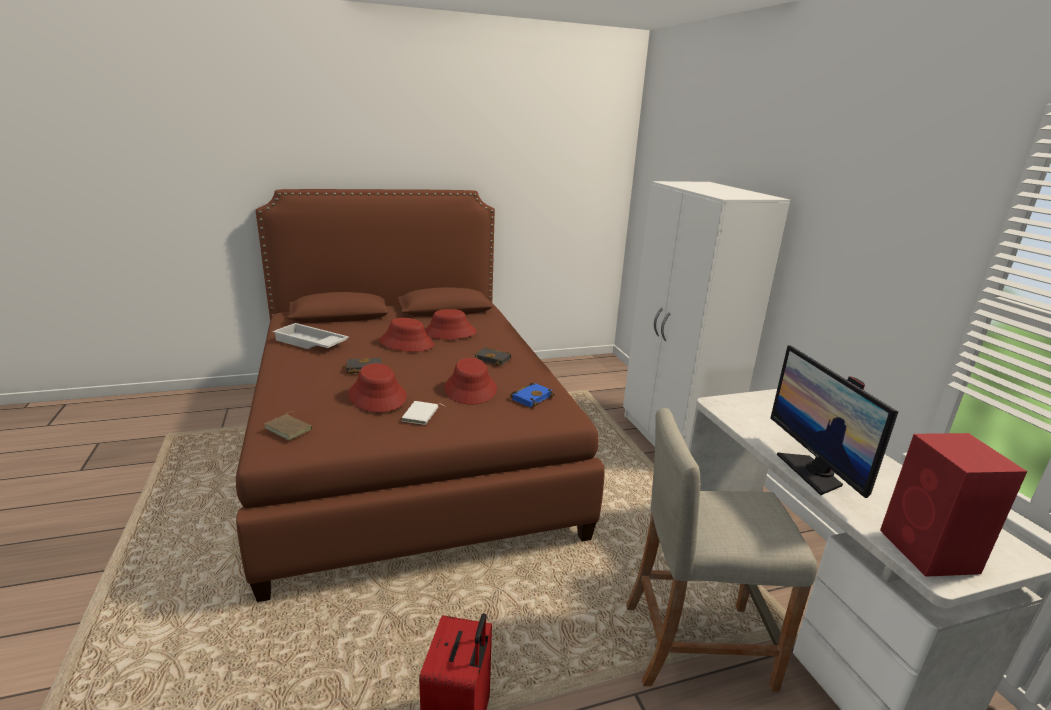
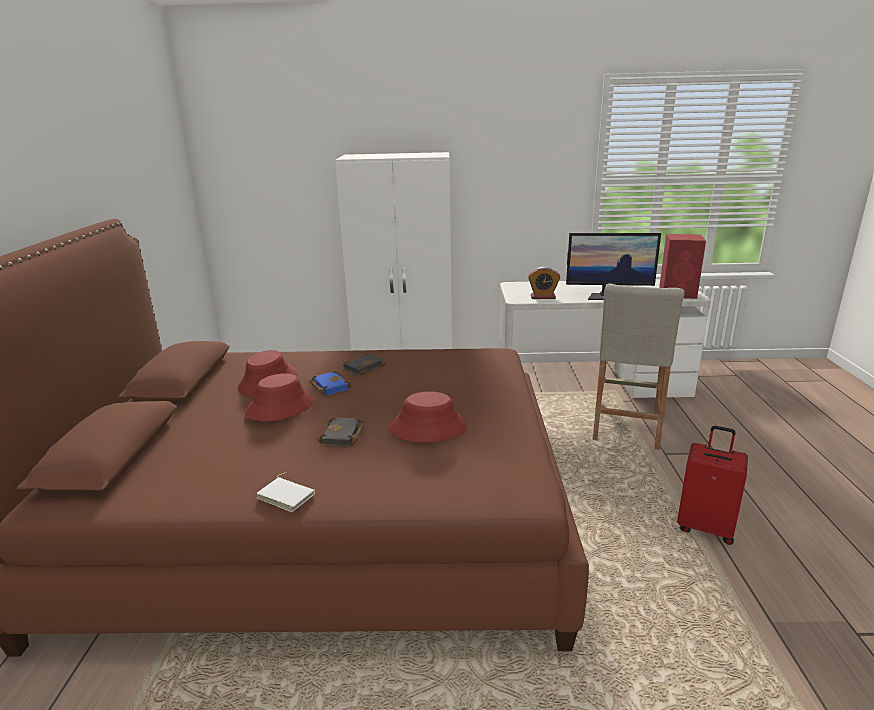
camera: 70 degrees left, 0 degrees up
brown book [265,411,312,440] -> none
white tray [272,323,349,349] -> none
white book [402,401,446,425] -> white book moved to [256,472,315,512]
red hat [444,358,497,405] -> none
blue book [510,383,555,407] -> blue book moved to [309,371,352,396]
none -> alarm clock [528,267,560,299]

